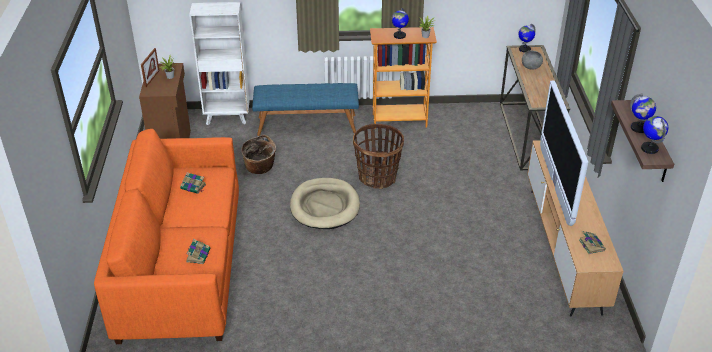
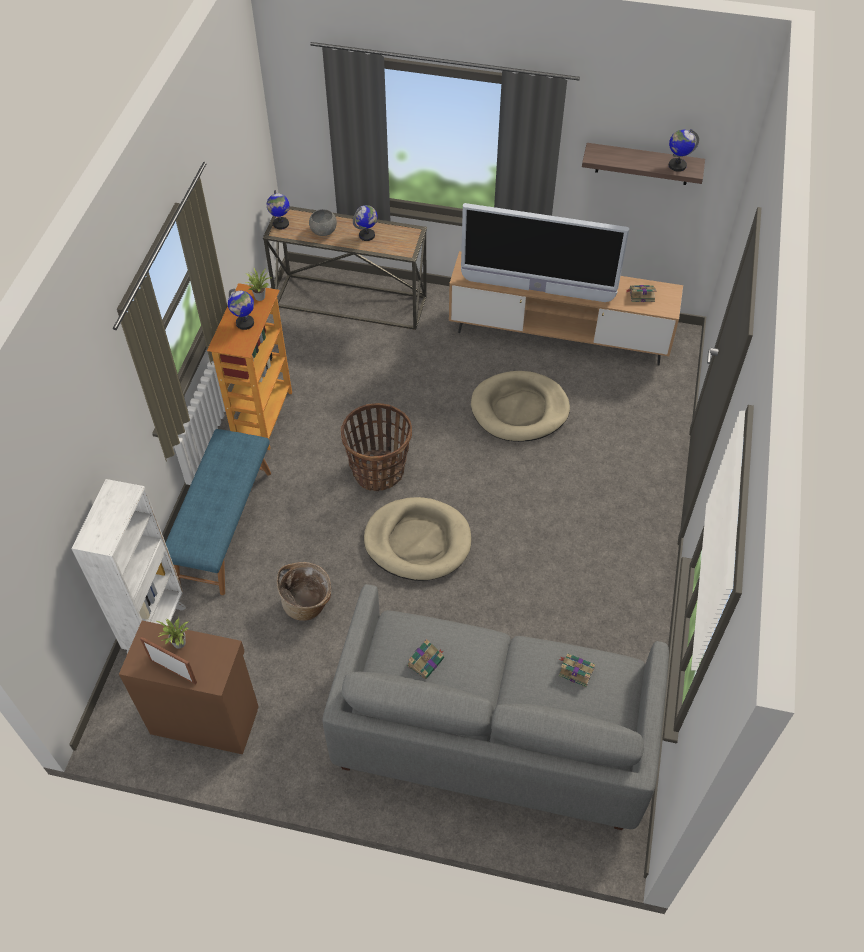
camera: 75 degrees left, 15 degrees up
orange sofa [94,129,239,344] -> grey sofa [322,584,669,830]
globe [630,93,656,133] -> globe moved to [353,205,378,241]
none -> beige dog bed [471,371,570,442]

